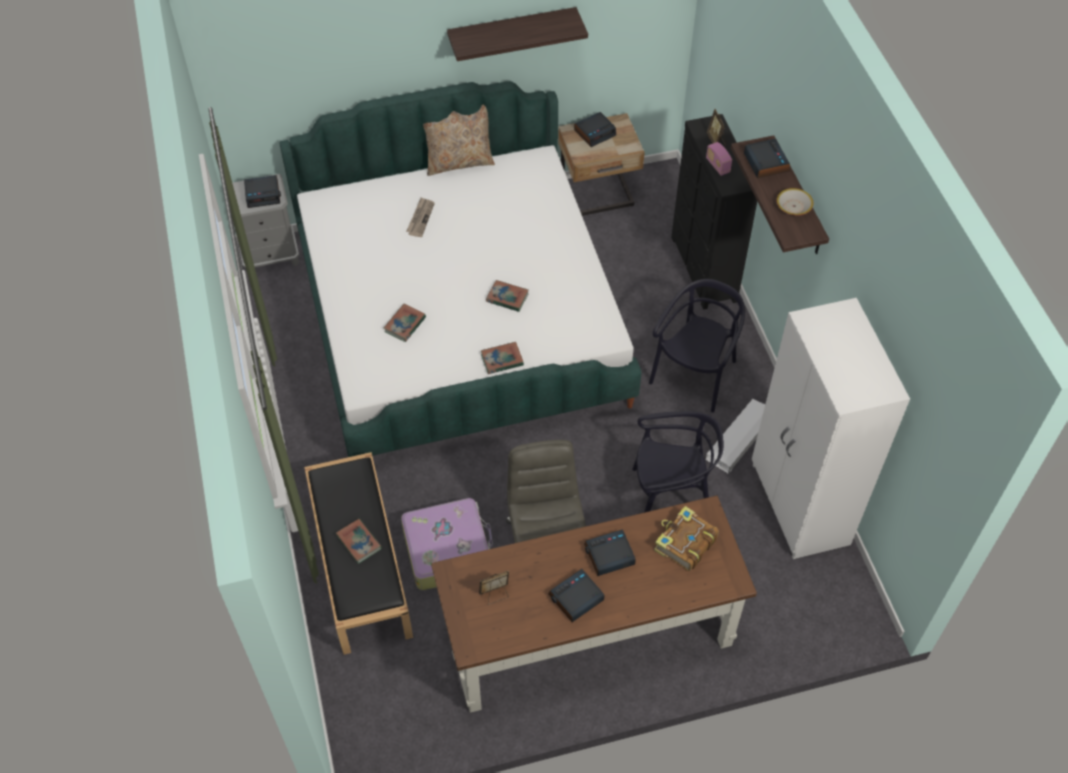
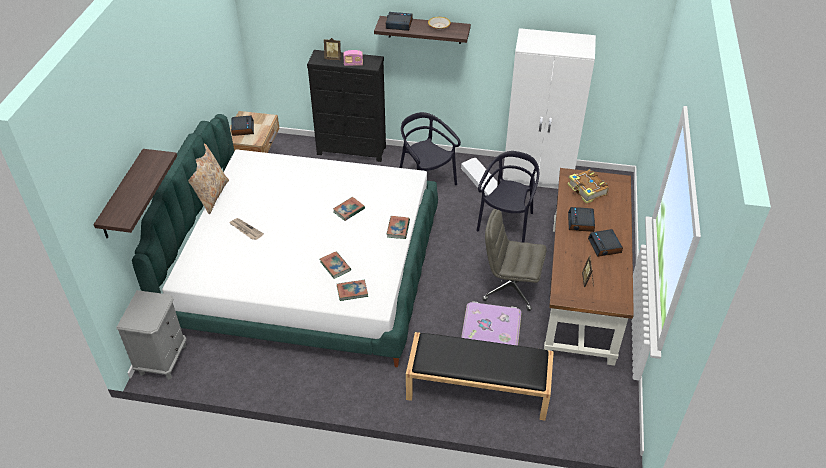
camera: 65 degrees left, 10 degrees down
alarm clock [244,175,281,208] -> none
book [336,519,382,564] -> book moved to [337,280,368,301]
shelf [447,7,588,61] -> shelf moved to [93,149,177,239]

